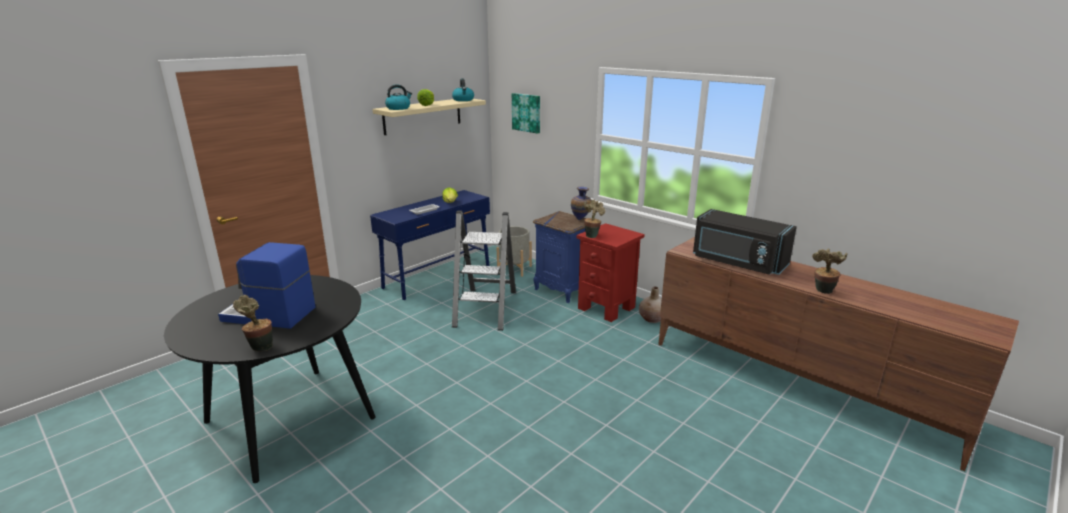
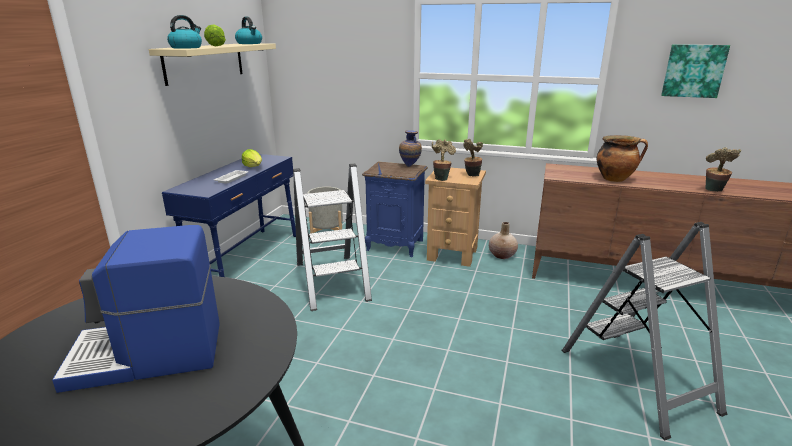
camera: 25 degrees left, 0 degrees up
potted plant [233,295,273,352] -> potted plant moved to [463,139,483,177]
picture [512,93,540,134] -> picture moved to [661,44,730,98]
red nightstand [577,223,645,322] -> beige nightstand [425,168,486,267]
black microwave [693,209,797,275] -> cooking pot [597,135,648,182]
none -> grey step ladder [561,222,728,440]

